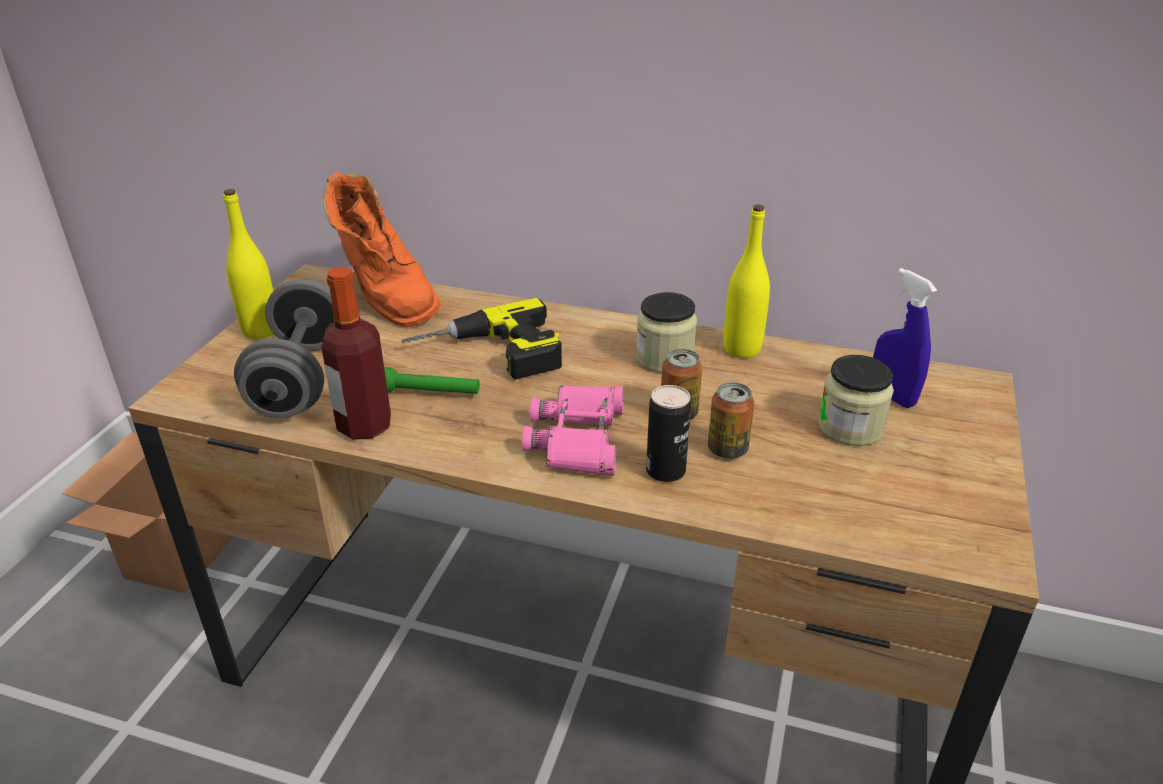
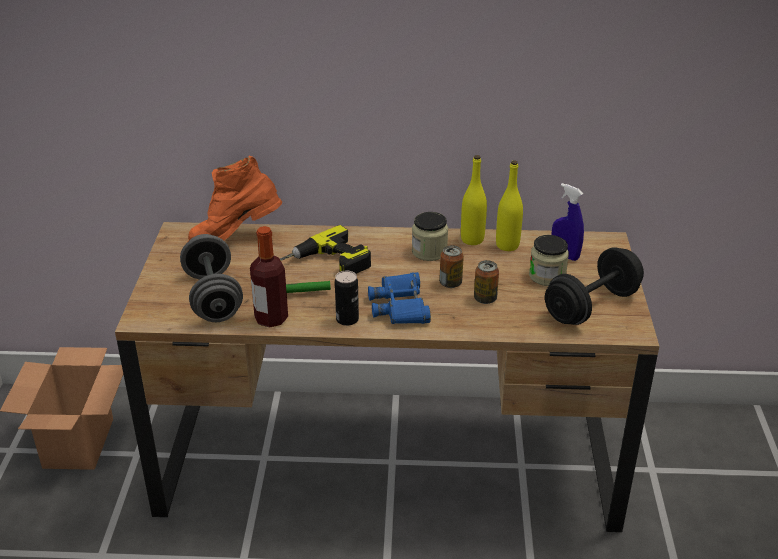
camera: 15 degrees left, 0 degrees up
yellow bottle [223,189,274,339] -> yellow bottle moved to [496,161,523,251]
orange boot [323,172,441,328] -> orange boot turned 120 degrees clockwise [188,156,282,240]
pink binoculars [522,385,624,476] -> blue binoculars [368,272,431,324]
can [646,385,691,482] -> can moved to [335,271,359,326]
none -> black dumbbell [545,247,644,325]

